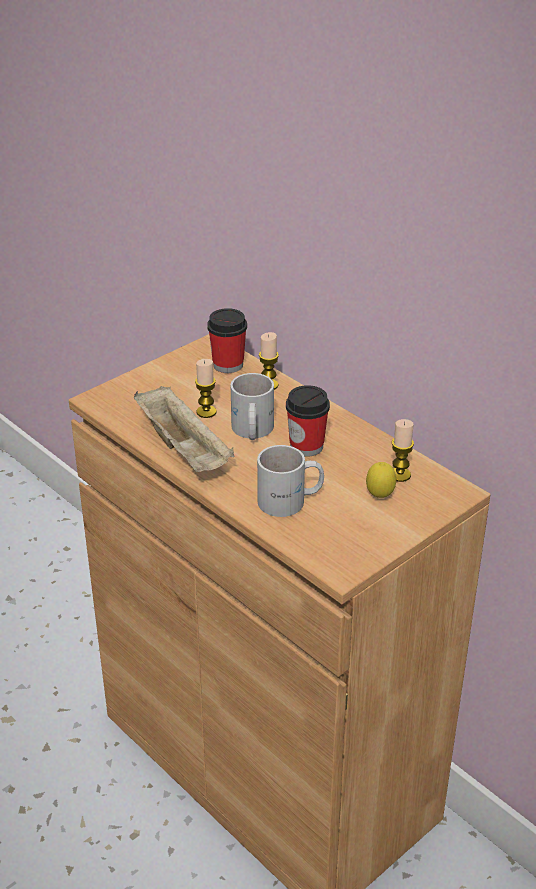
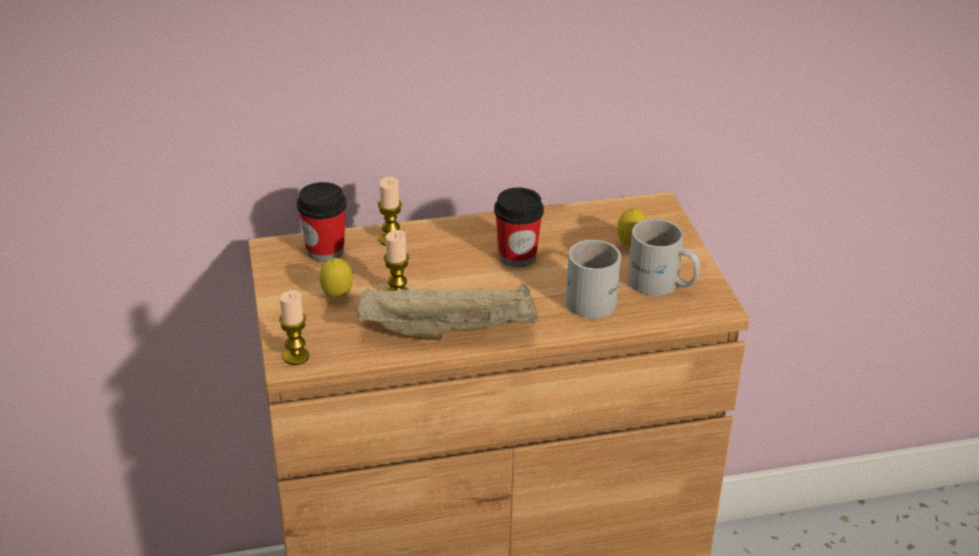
camera: 60 degrees left, 0 degrees up
white mug [231,373,274,440] -> white mug moved to [628,219,700,296]
candle [392,419,414,482] -> candle moved to [279,290,309,365]
none -> lemon [320,258,353,298]

